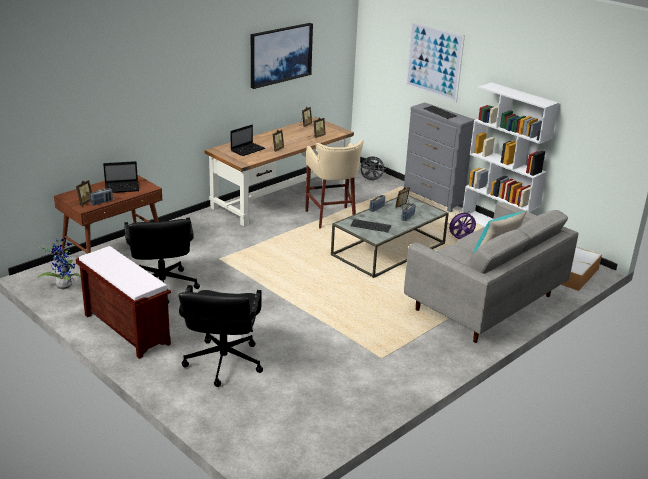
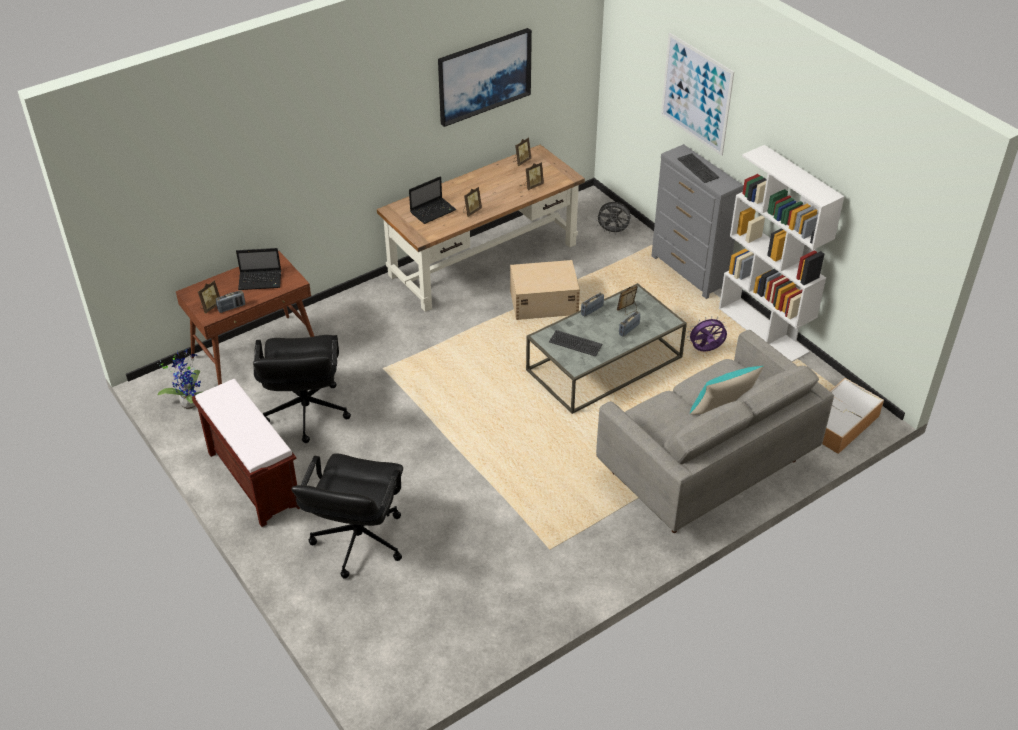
camera: 10 degrees right, 15 degrees up
beige stool [305,140,364,229] -> beige storage box [510,260,580,320]

